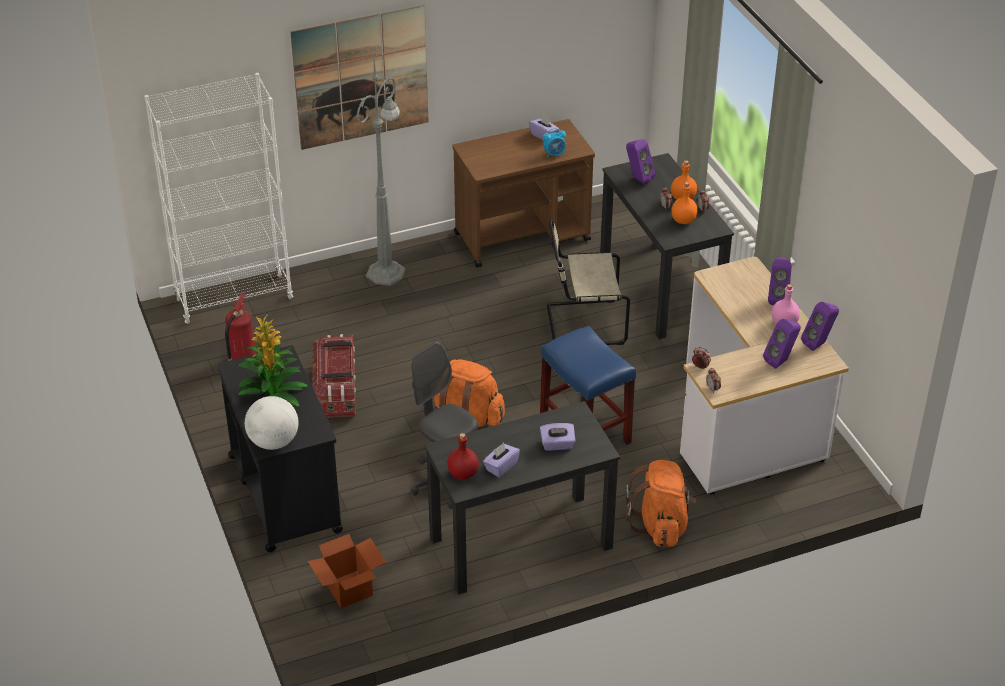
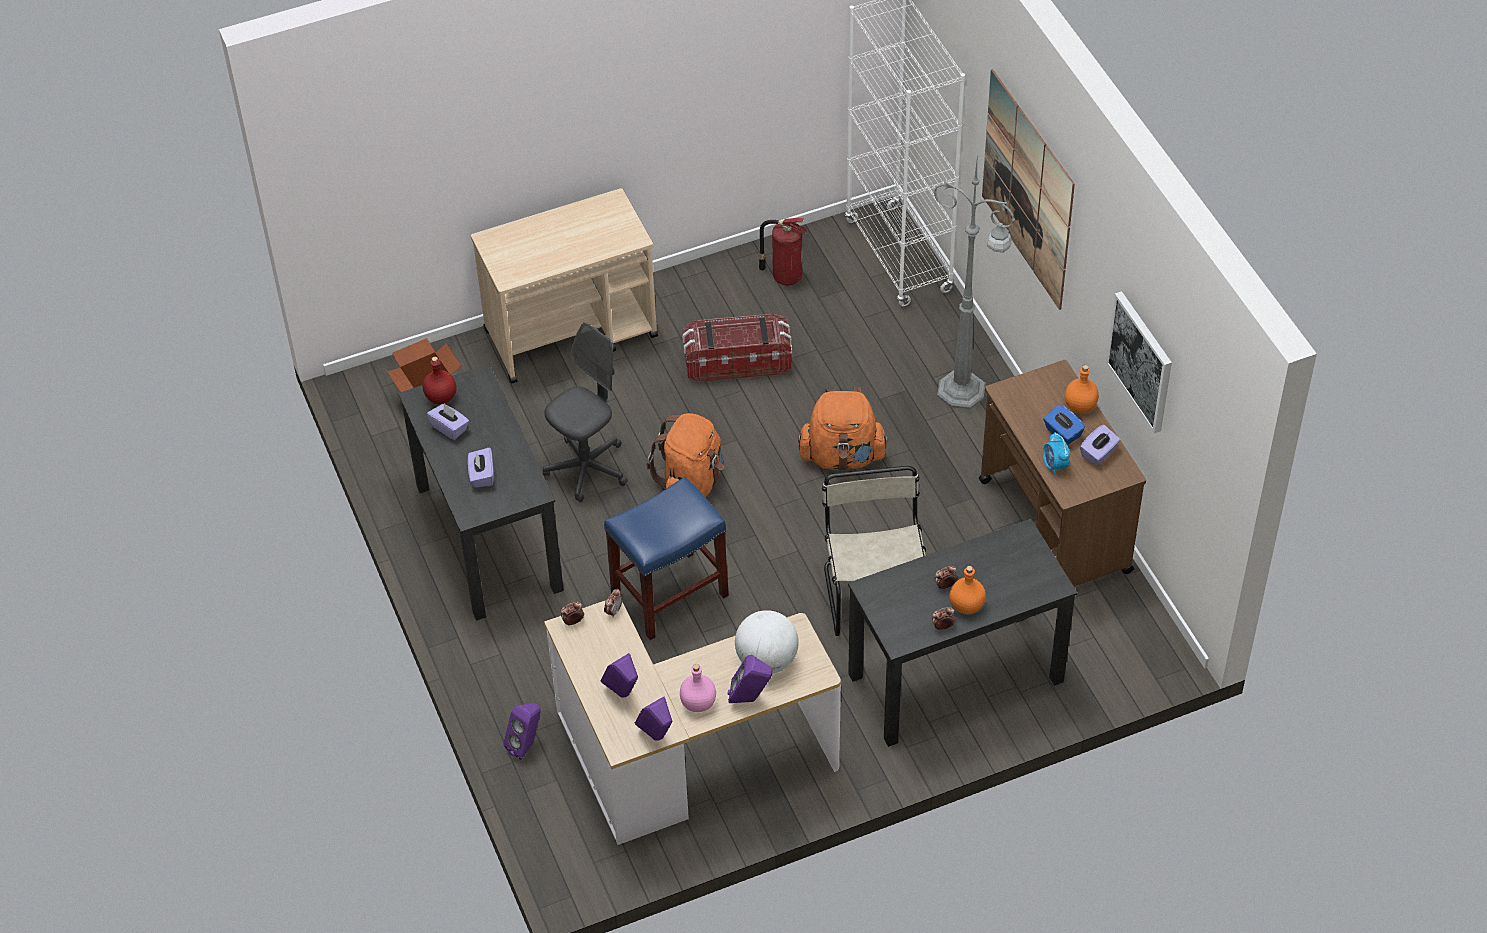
camera: 90 degrees right, 10 degrees up
black cart [218,345,343,552] -> beige cart [471,188,658,384]
potted plant [238,314,308,406] -> none
globe [245,396,298,450] -> globe moved to [735,610,799,674]
purple speaker [626,139,655,184] -> purple speaker moved to [503,703,541,760]
orange backpack [626,460,696,547] -> orange backpack moved to [798,387,889,470]
orange bottle [672,182,698,224] -> orange bottle moved to [1065,365,1099,413]
none -> blue tissue box [1043,404,1085,445]
none -> picture [1106,291,1172,434]

